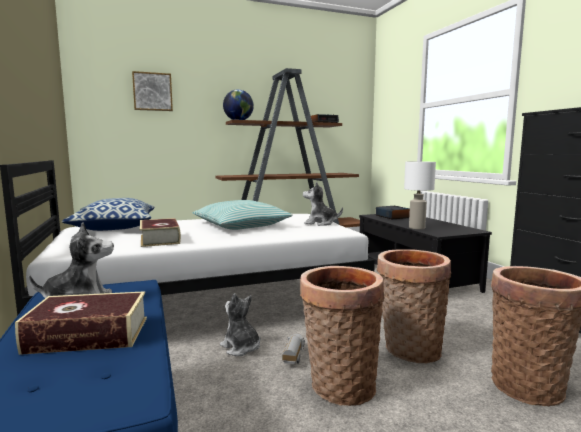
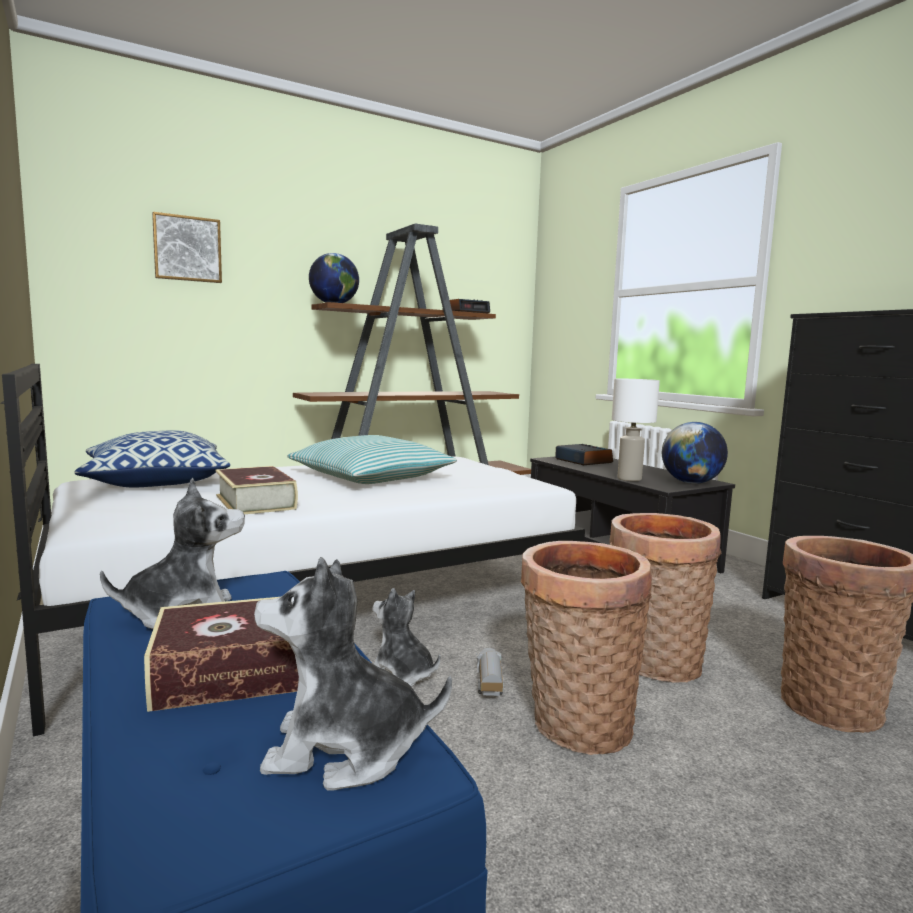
camera: 10 degrees left, 0 degrees up
plush toy [303,181,343,226] -> plush toy moved to [254,557,452,791]
none -> globe [662,422,728,484]

